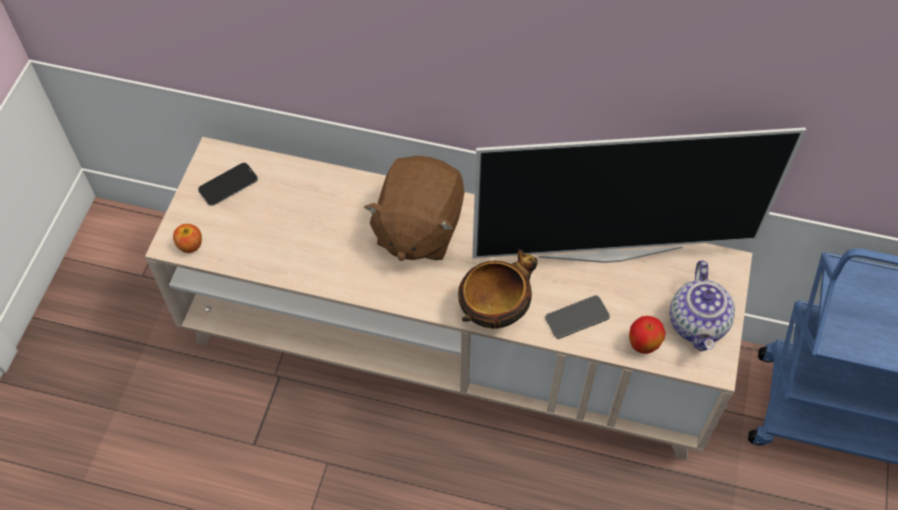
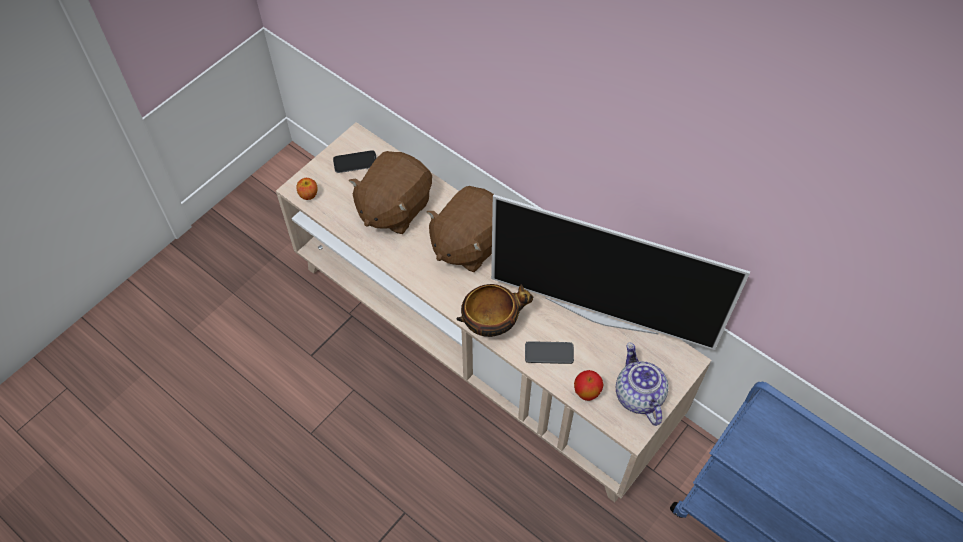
camera: 25 degrees right, 0 degrees up
teapot [670,261,735,352] -> teapot turned 135 degrees clockwise [616,342,668,426]
none -> brown plush toy [349,151,432,234]

